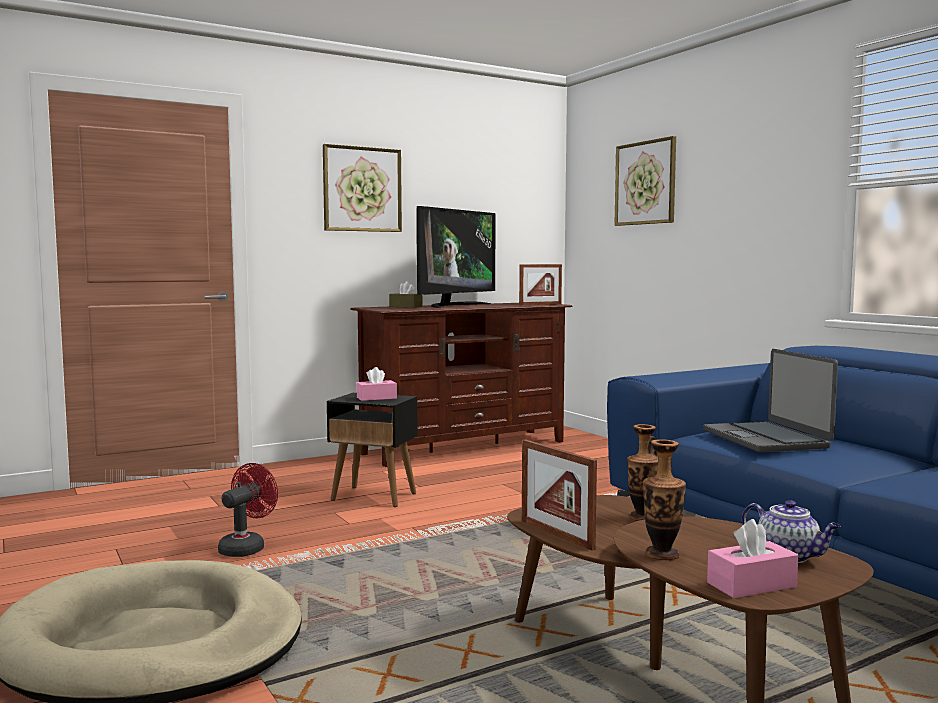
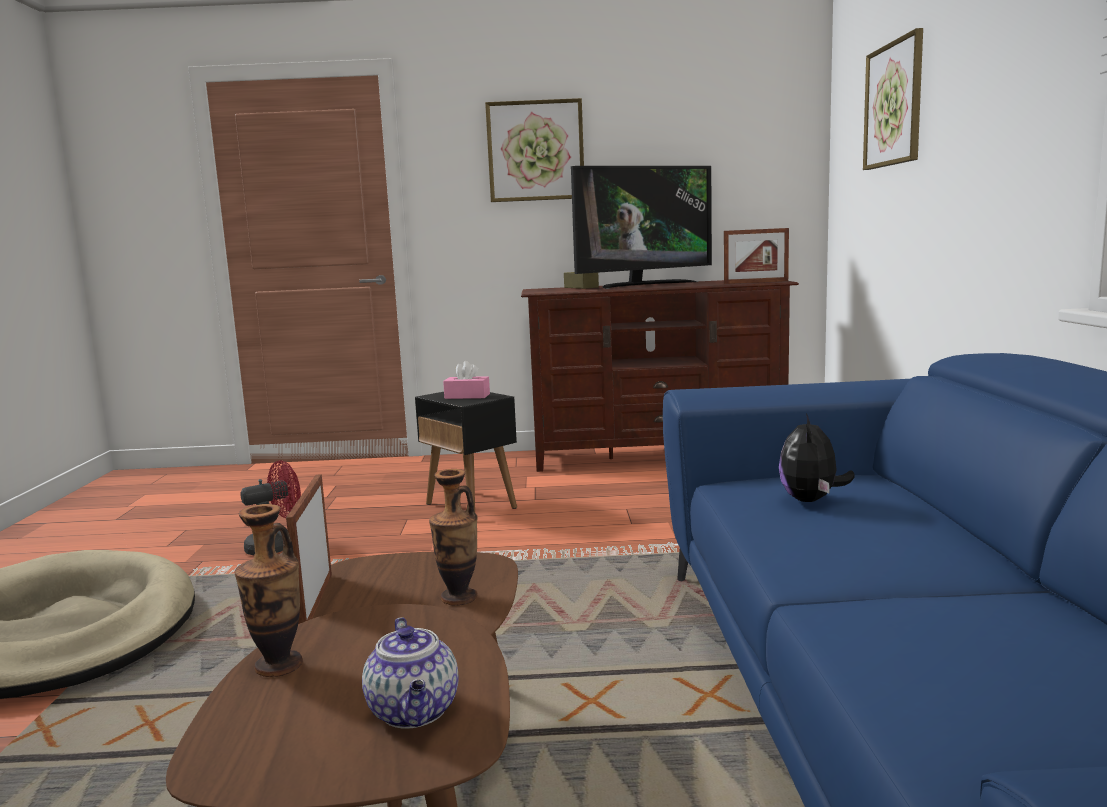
camera: 30 degrees right, 5 degrees up
laptop [703,349,838,452] -> plush toy [779,413,855,502]
pink tissue box [707,519,798,598] -> none

